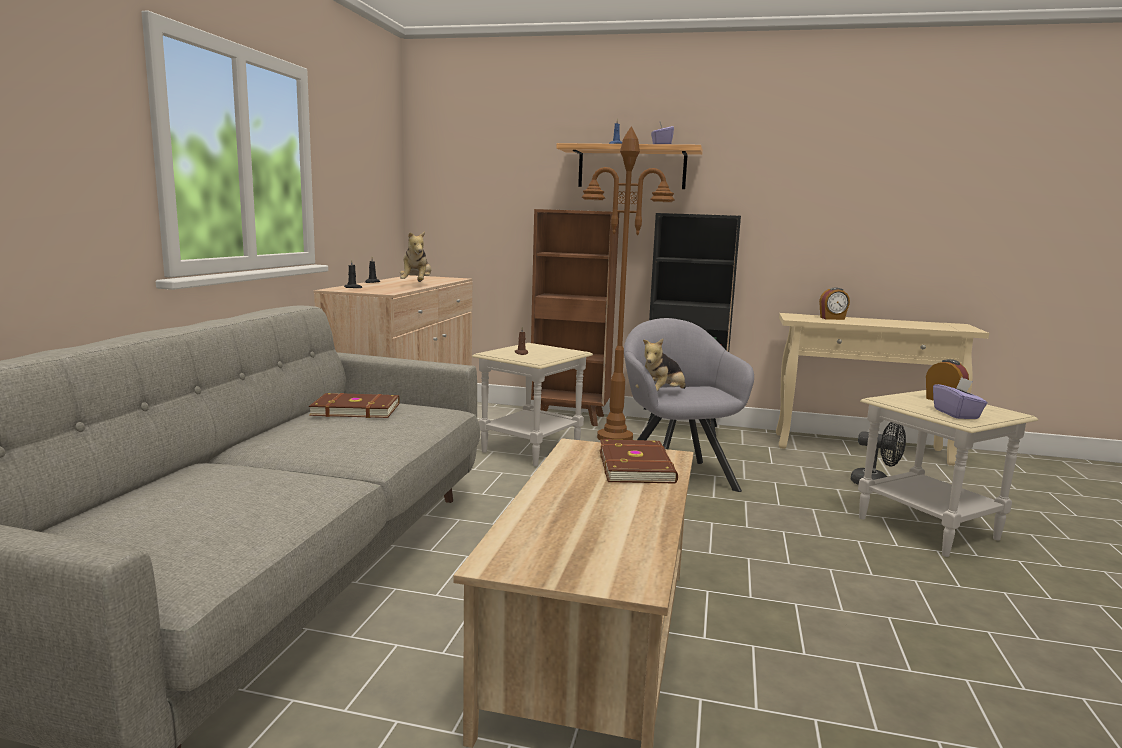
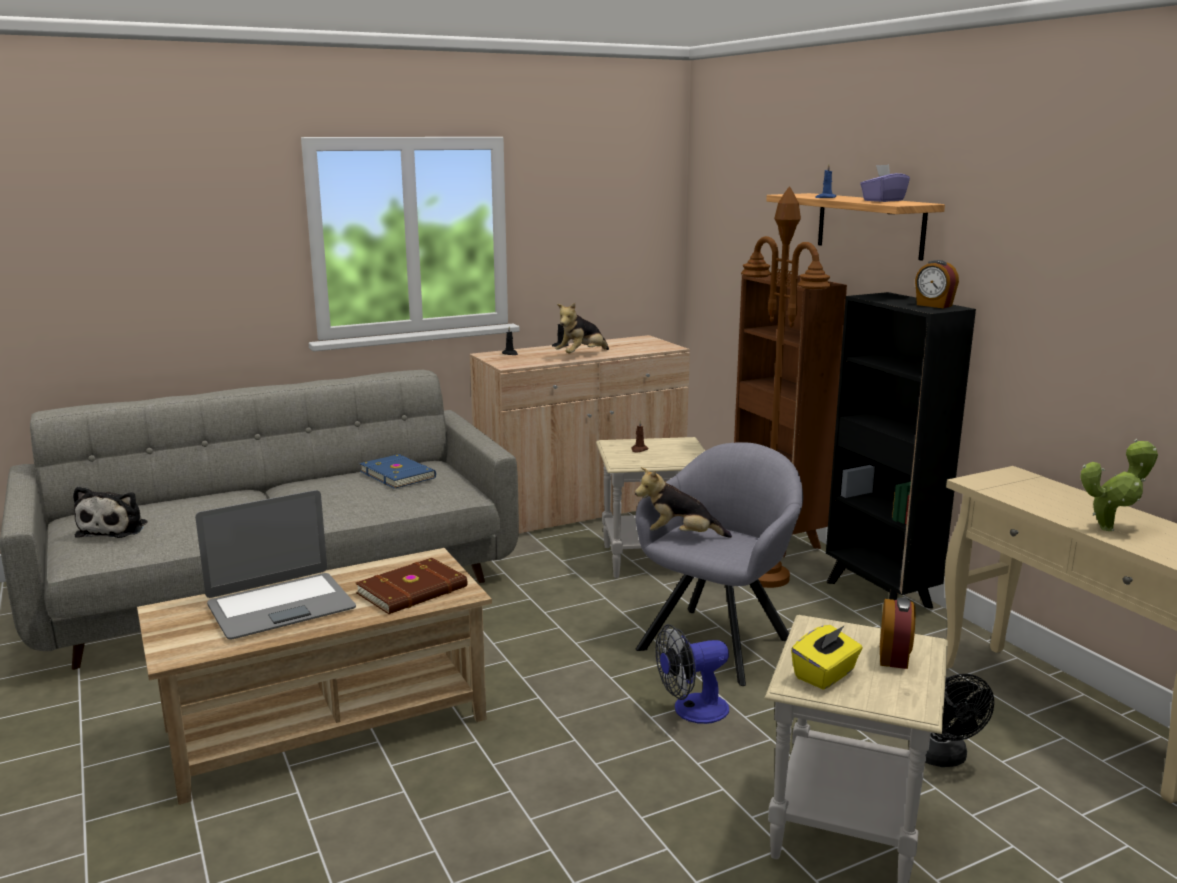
camera: 50 degrees right, 5 degrees up
brown book [309,393,400,418] -> blue book [359,454,436,489]
alarm clock [819,287,850,320] -> alarm clock moved to [915,260,959,308]
purple tissue box [933,377,988,419] -> yellow tissue box [791,625,863,690]
none -> plush toy [73,486,148,538]
none -> laptop [195,490,356,640]
none -> fan [655,624,729,724]
none -> potted plant [1081,439,1158,531]

